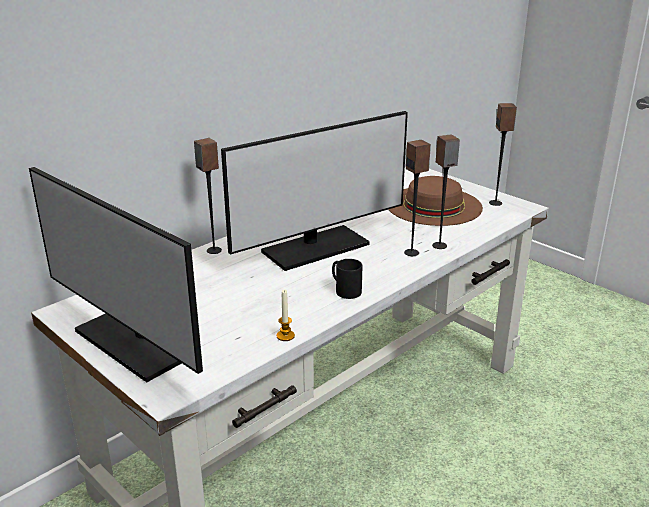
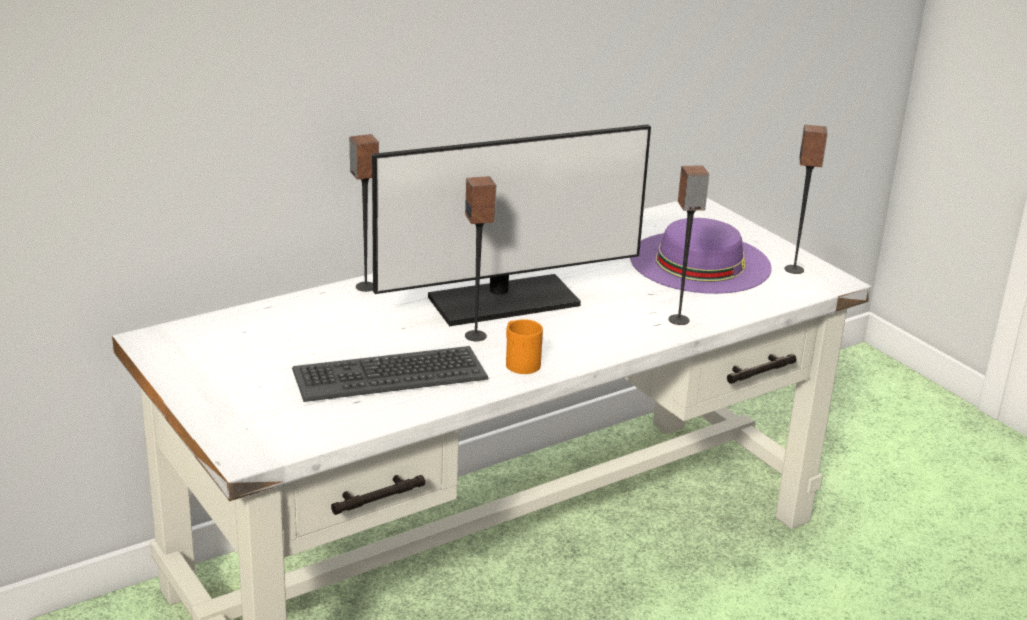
camera: 10 degrees right, 0 degrees up
monitor [29,167,203,382] -> none
candle [276,289,295,341] -> none
black mug [332,259,362,299] -> orange mug [506,319,543,374]
brown hat [388,176,483,226] -> purple hat [630,218,771,294]
speaker [404,140,431,256] -> speaker moved to [465,176,496,341]
none -> keyboard [292,346,488,402]

